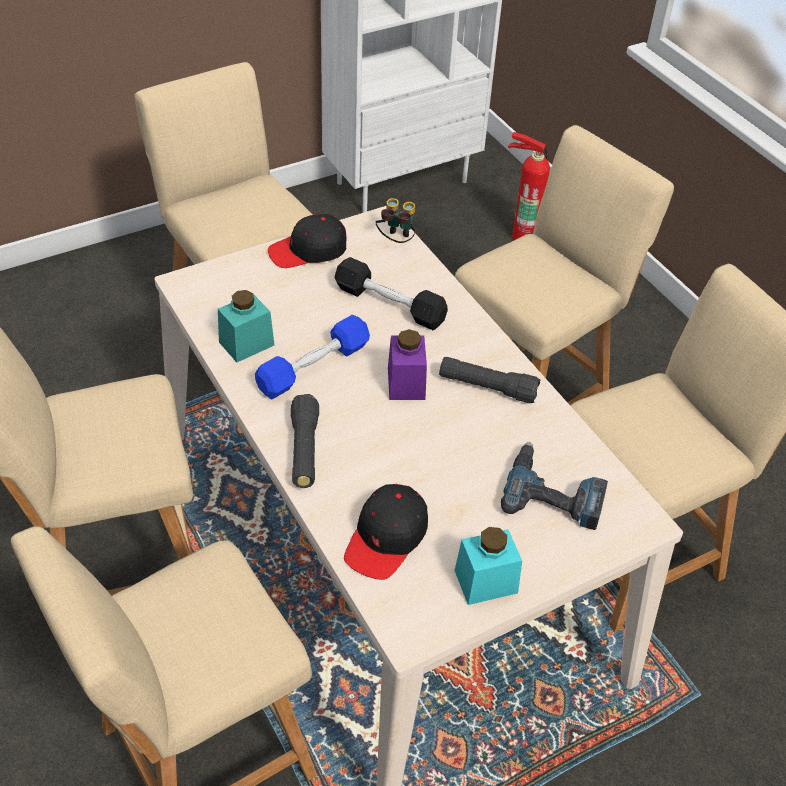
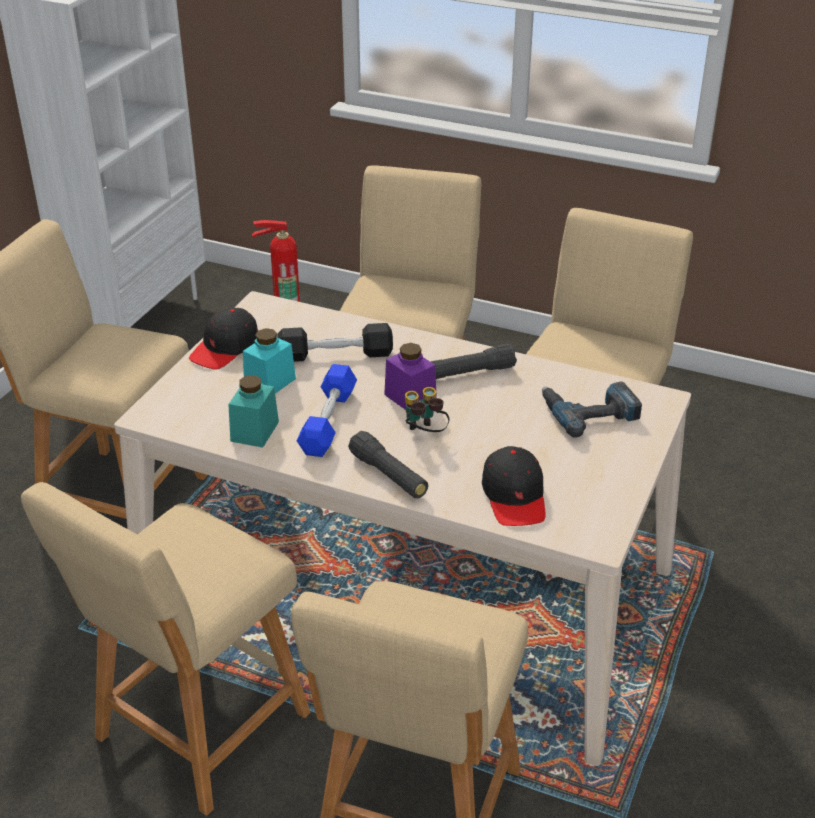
camera: 35 degrees left, 10 degrees down
binoculars [376,198,415,243] -> binoculars moved to [405,387,450,432]
turquoise jar [455,527,522,605] -> turquoise jar moved to [243,328,296,394]

